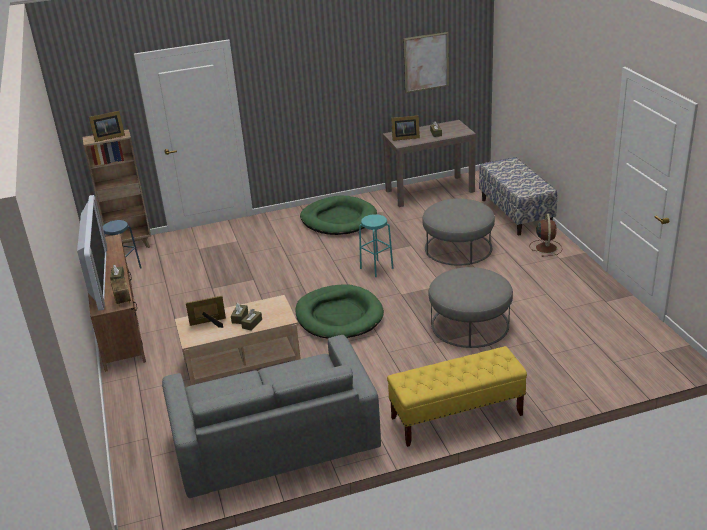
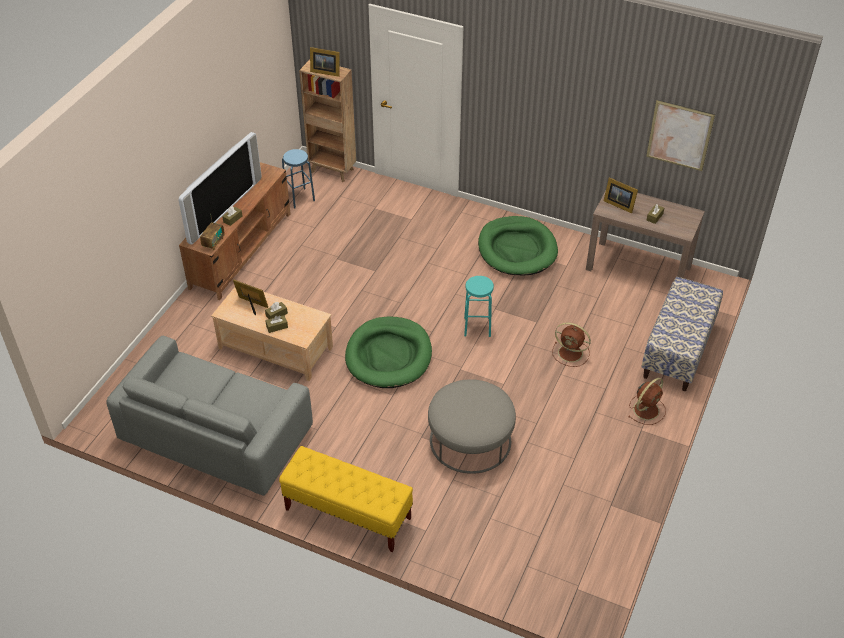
camera: 40 degrees right, 15 degrees up
grey ottoman [422,199,495,265] -> brown fan [552,322,591,367]

